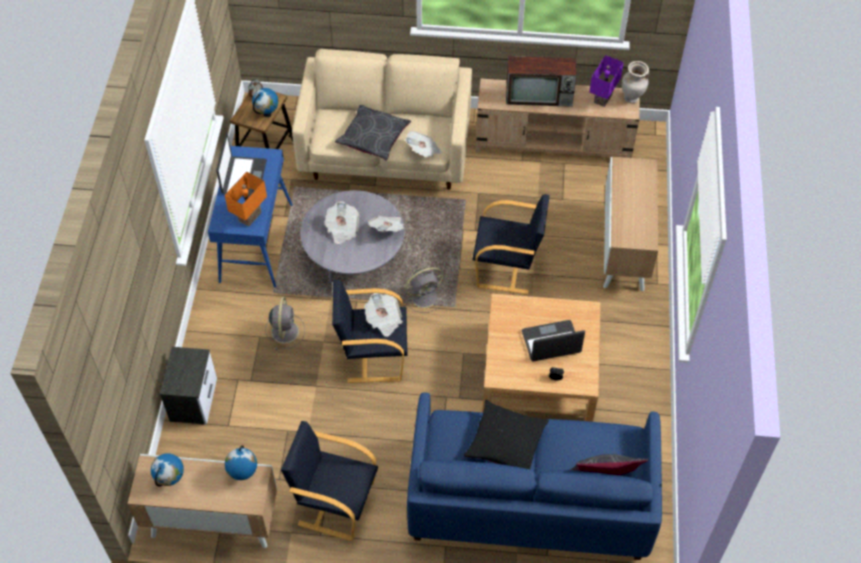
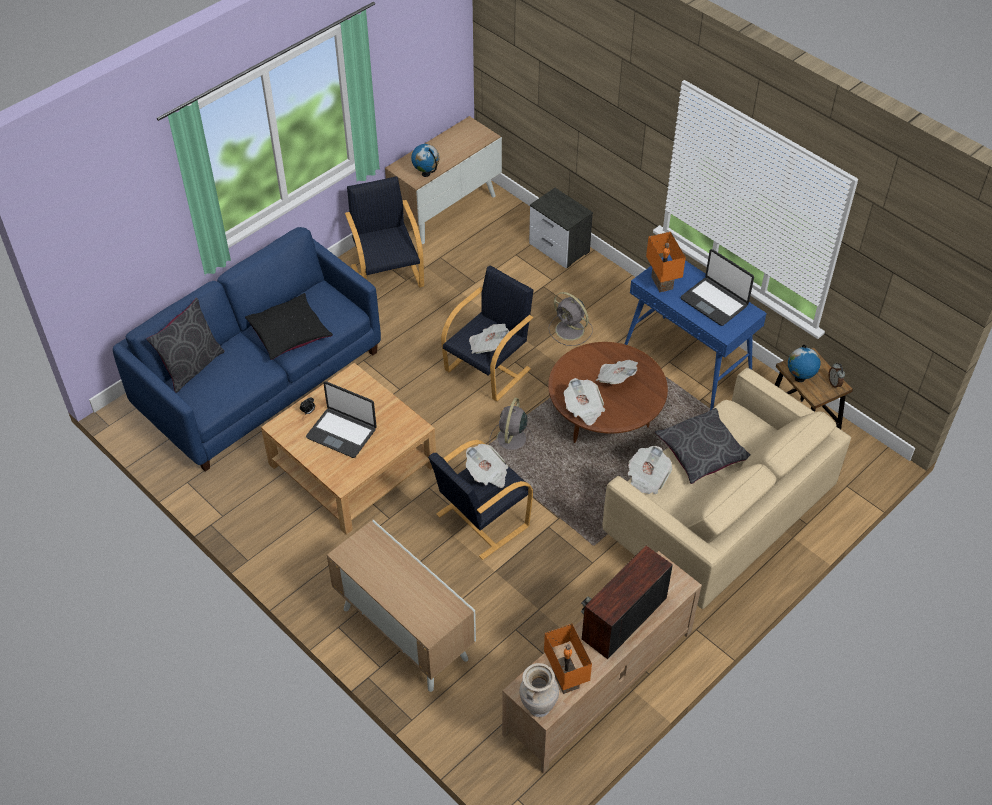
camera: 130 degrees right, 5 degrees down
globe [151,453,184,486] -> none
black armchair [281,421,378,541] -> black armchair turned 75 degrees counterclockwise [345,176,424,287]
grey coffee table [300,190,405,283] -> brown coffee table [548,342,668,443]
laptop [522,320,585,361] -> laptop turned 90 degrees clockwise [306,381,377,458]
purple table lamp [589,55,624,107] -> orange table lamp [544,624,592,694]
none -> newspaper [466,444,508,488]

